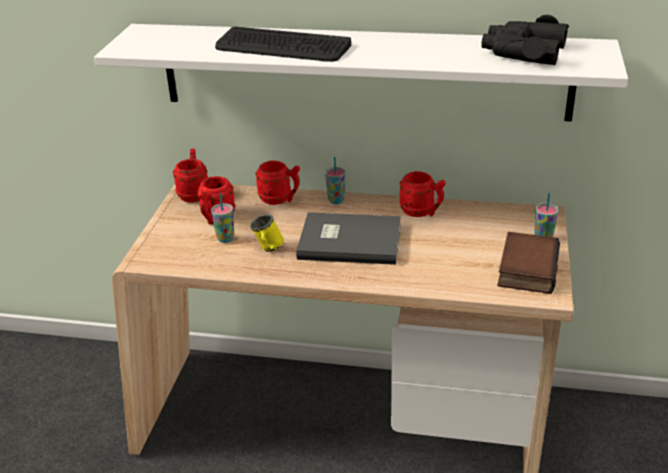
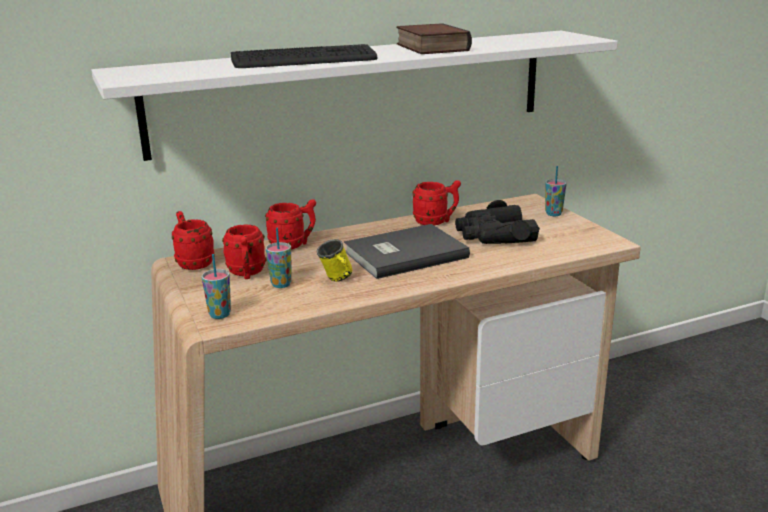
camera: 35 degrees left, 10 degrees down
cup [325,157,346,204] -> cup moved to [201,254,231,319]
black binoculars [481,15,569,65] -> black binoculars moved to [455,200,540,244]
book [497,232,560,294] -> book moved to [397,23,472,54]

